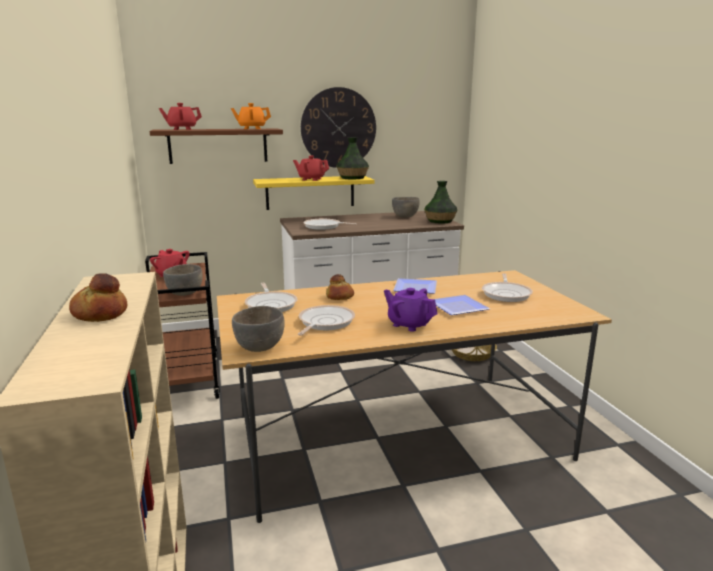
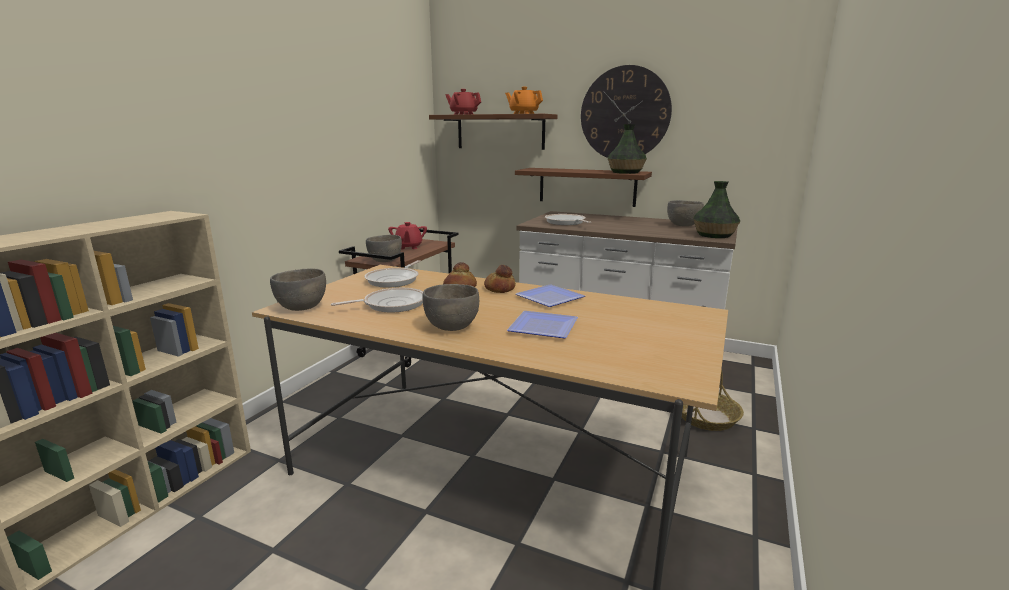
camera: 40 degrees right, 0 degrees up
bread [69,273,127,322] -> bread moved to [484,265,516,293]
yellow shelf [253,176,374,210] -> brown shelf [515,168,652,207]
red teapot [293,156,329,181] -> none
purple teapot [384,288,437,332] -> grey bowl [422,284,479,331]
frying pan [482,273,533,302] -> none

